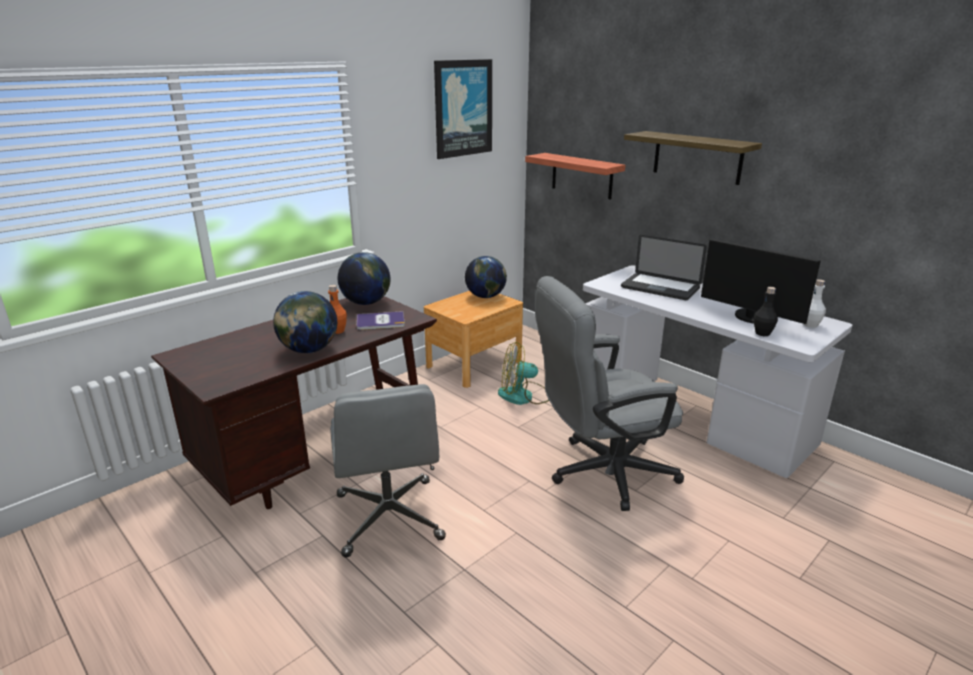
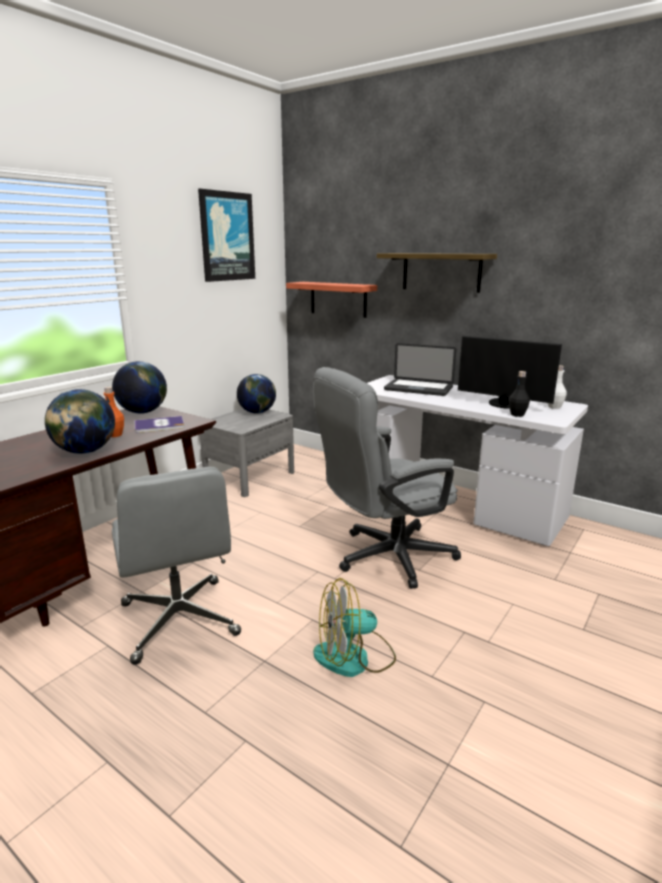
camera: 10 degrees left, 5 degrees down
brown nightstand [424,291,523,388] -> grey nightstand [200,409,294,497]
fan [498,342,549,405] -> fan moved to [313,578,396,677]

